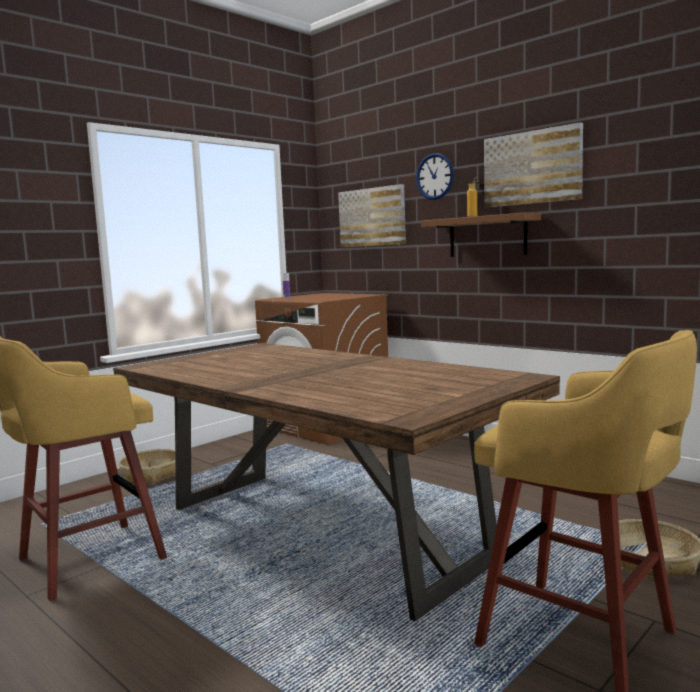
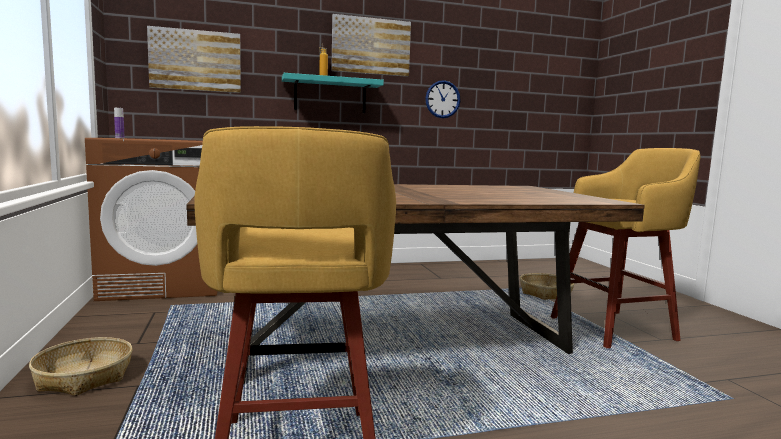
camera: 60 degrees left, 0 degrees up
wall clock [416,153,454,200] -> wall clock moved to [425,80,461,118]
brown shelf [421,213,541,257] -> turquoise shelf [282,73,384,113]

